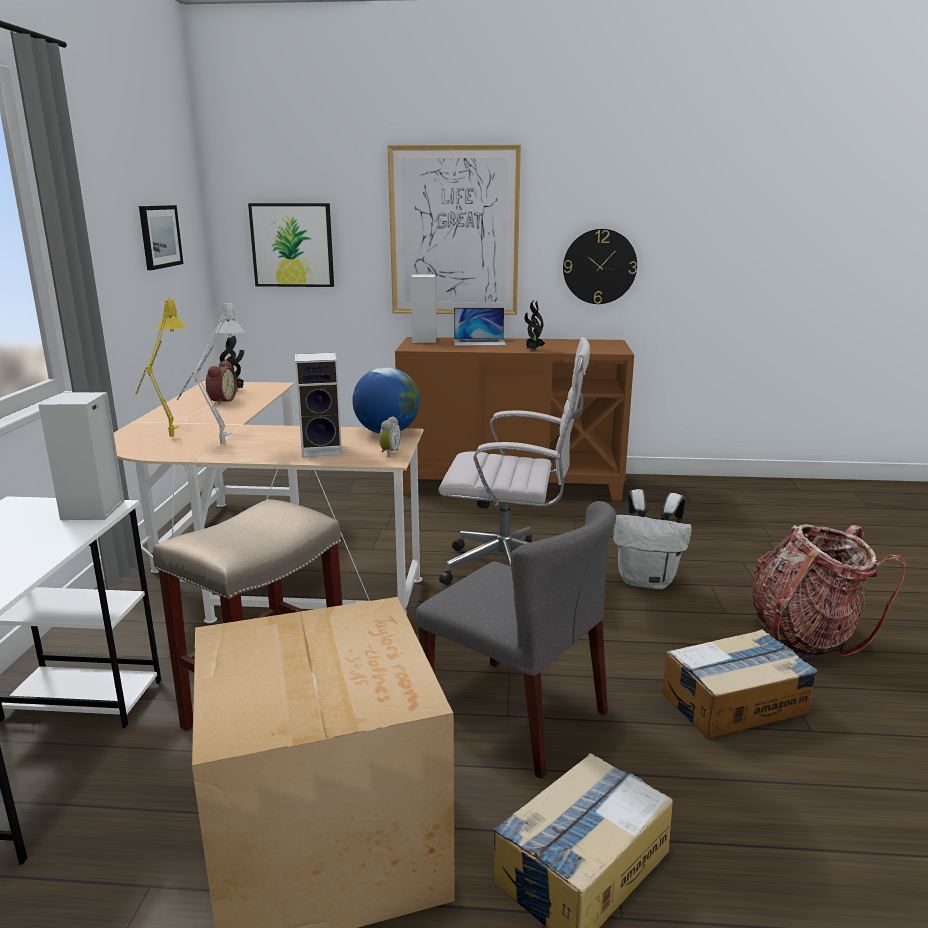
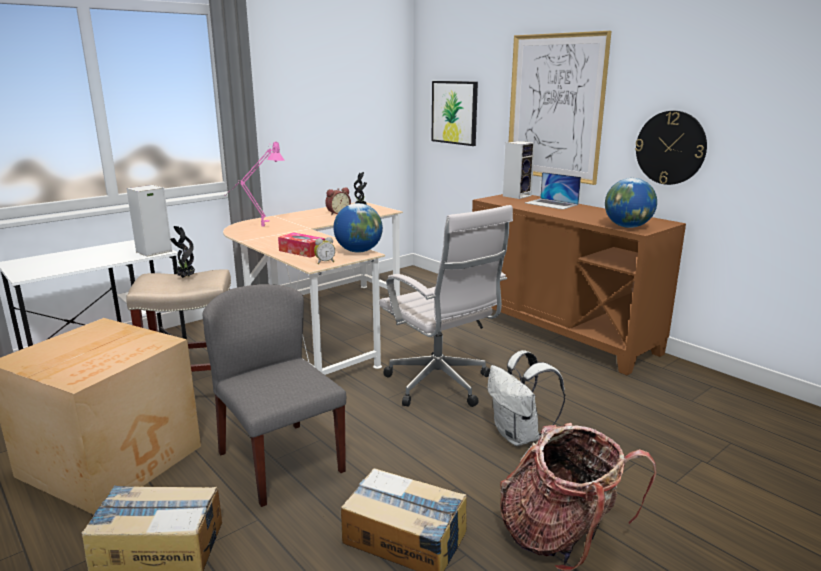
camera: 45 degrees right, 0 degrees up
yellow table lamp [135,298,186,437] -> pink table lamp [225,142,284,227]
picture [139,205,183,270] -> none
grey table lamp [177,301,245,444] -> none
speaker [295,353,342,457] -> tissue box [278,232,325,258]
grey chair [416,501,616,779] -> grey chair turned 150 degrees clockwise [202,284,346,507]
potted plant [525,300,545,350] -> potted plant moved to [170,226,195,278]
none -> globe [605,178,657,228]

